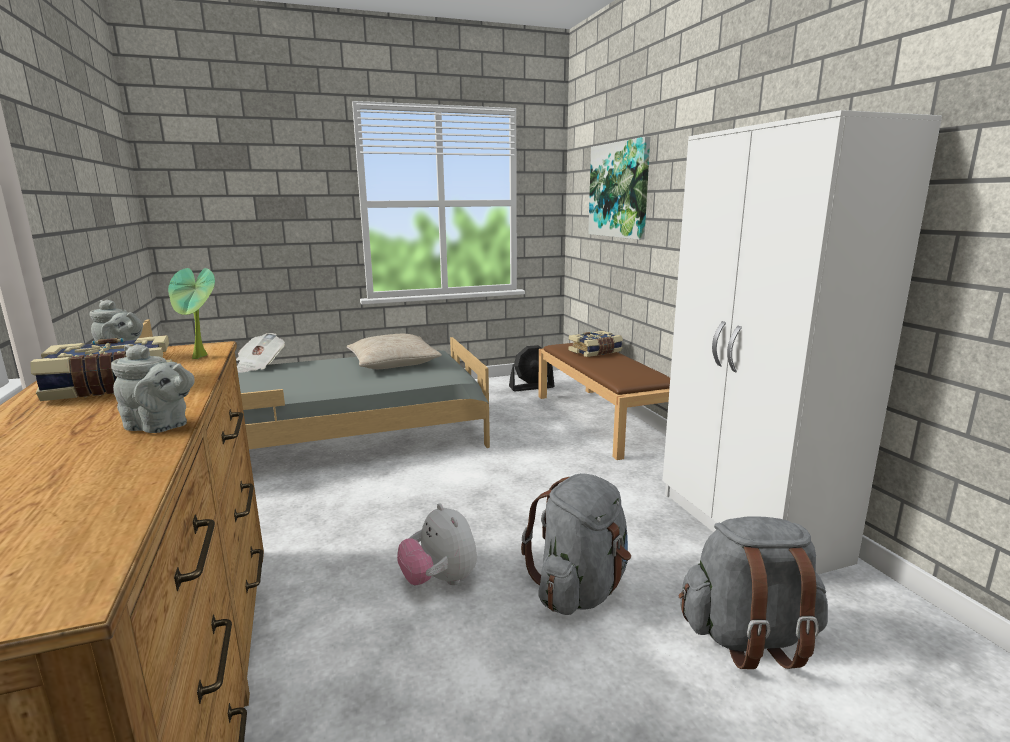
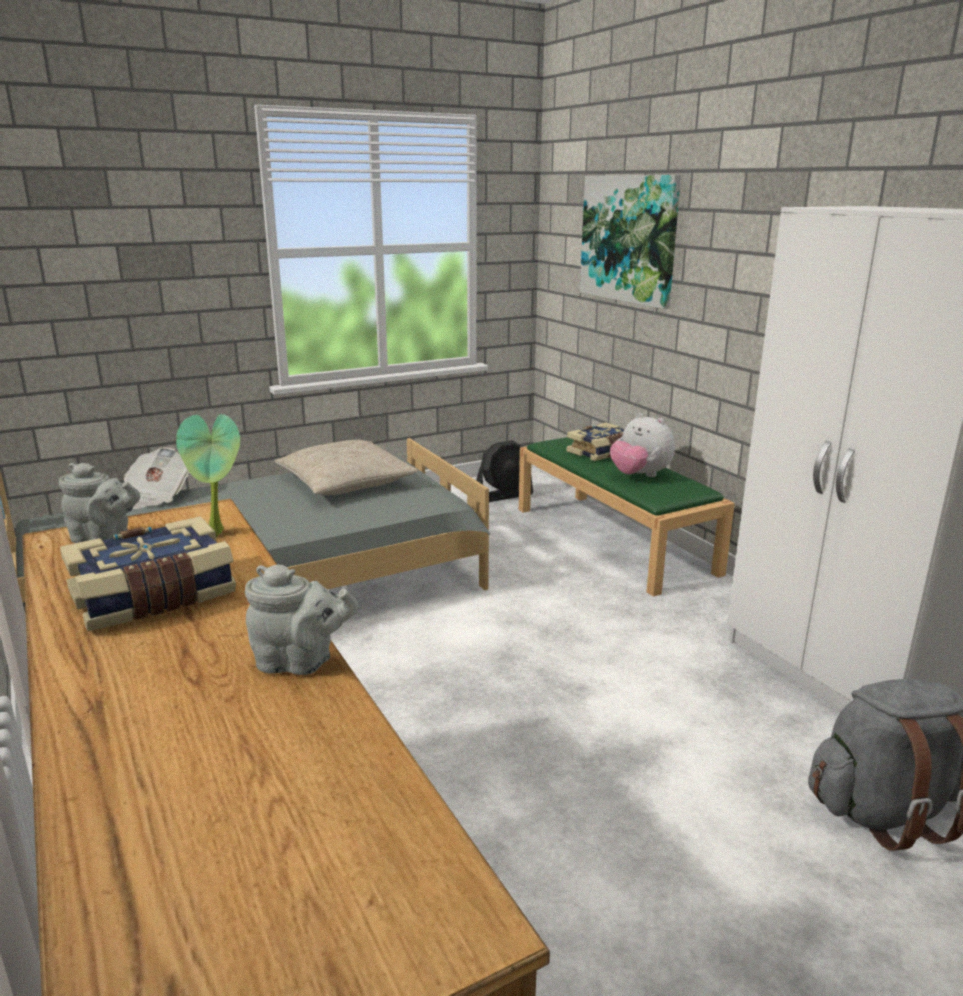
camera: 10 degrees left, 5 degrees up
plush toy [397,503,477,585] -> plush toy moved to [610,413,675,477]
grey backpack [521,473,631,615] -> none
brown bench [538,343,670,460] -> green bench [519,437,735,597]

